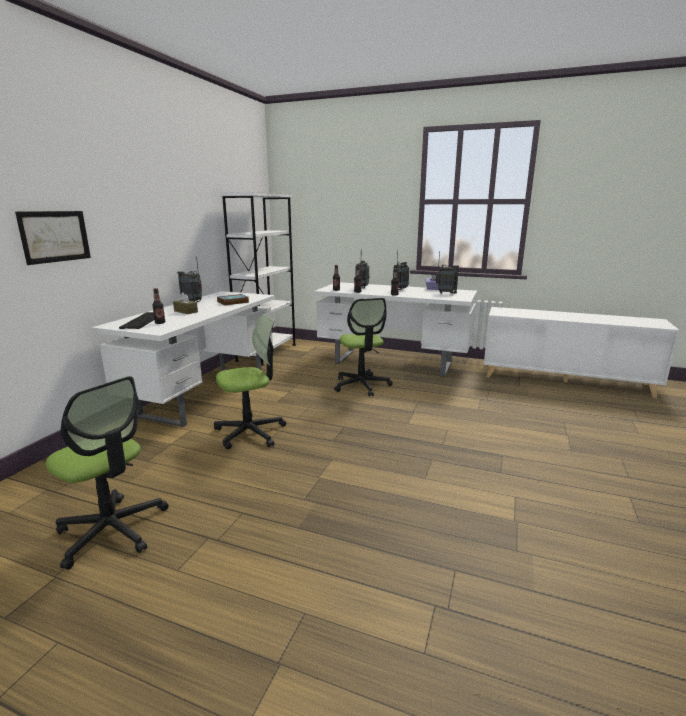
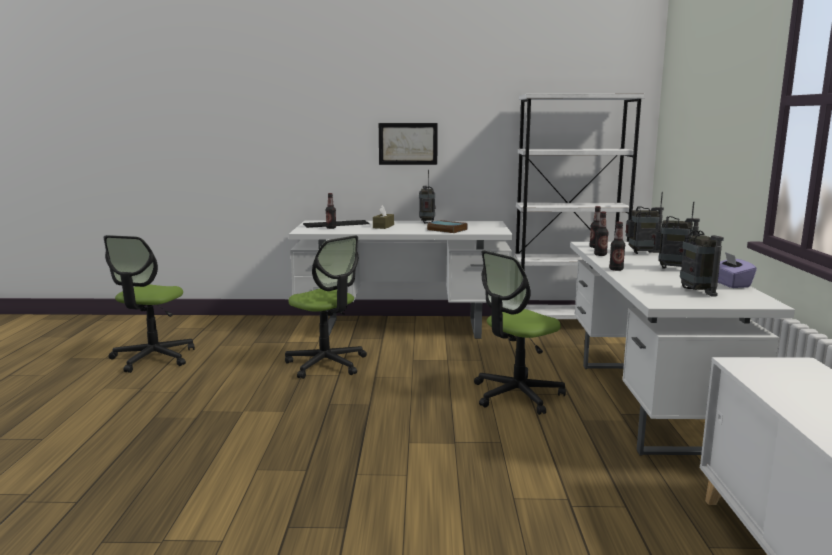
camera: 70 degrees right, 5 degrees down
picture [15,211,91,265] -> picture moved to [379,123,438,165]

